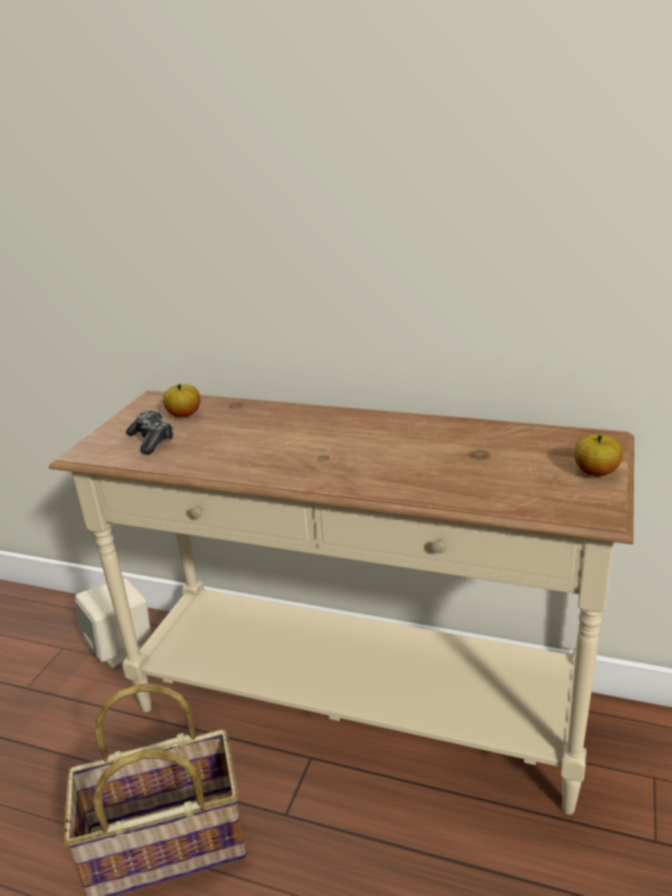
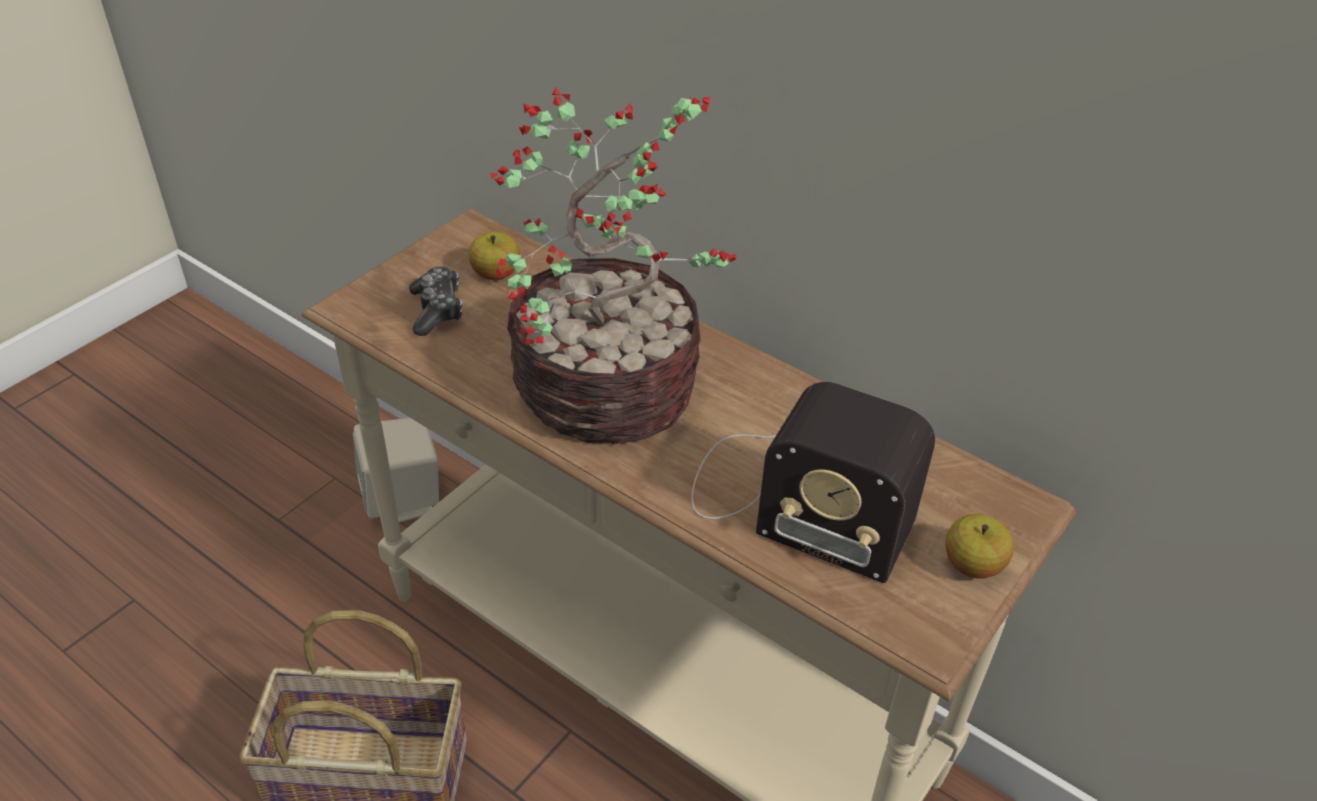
camera: 15 degrees right, 15 degrees up
none -> potted plant [491,87,736,445]
none -> radio [691,382,935,583]

